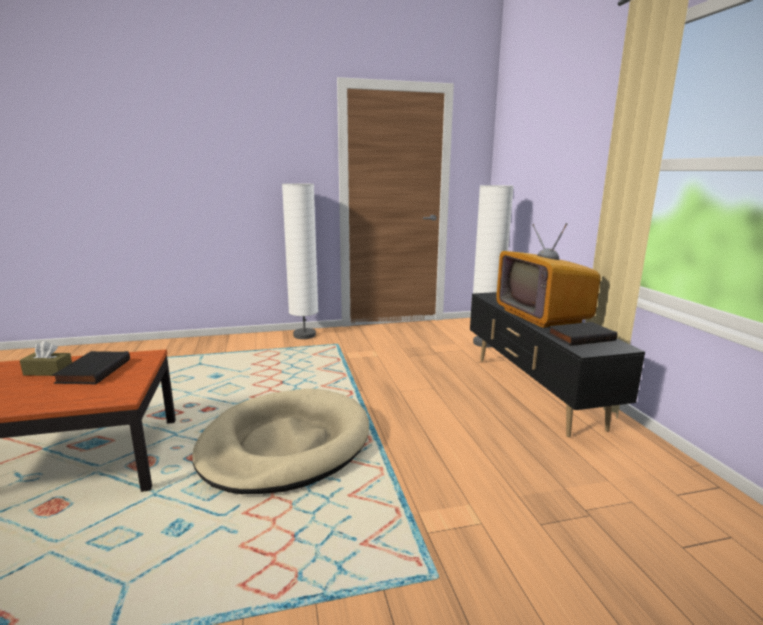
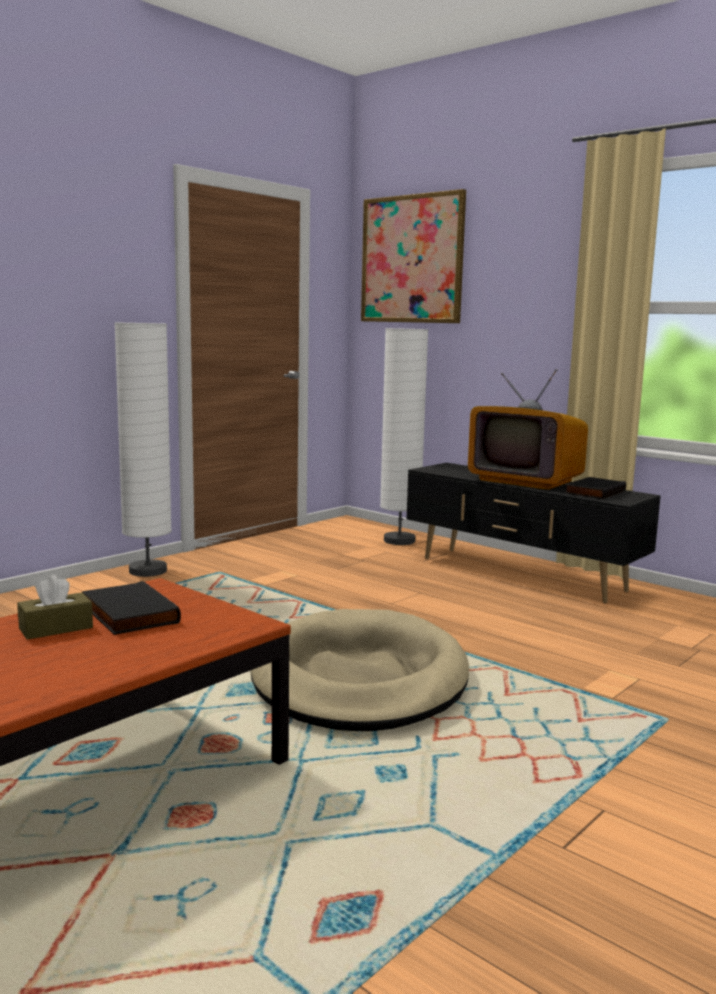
camera: 35 degrees left, 5 degrees down
none -> picture [361,189,466,323]

